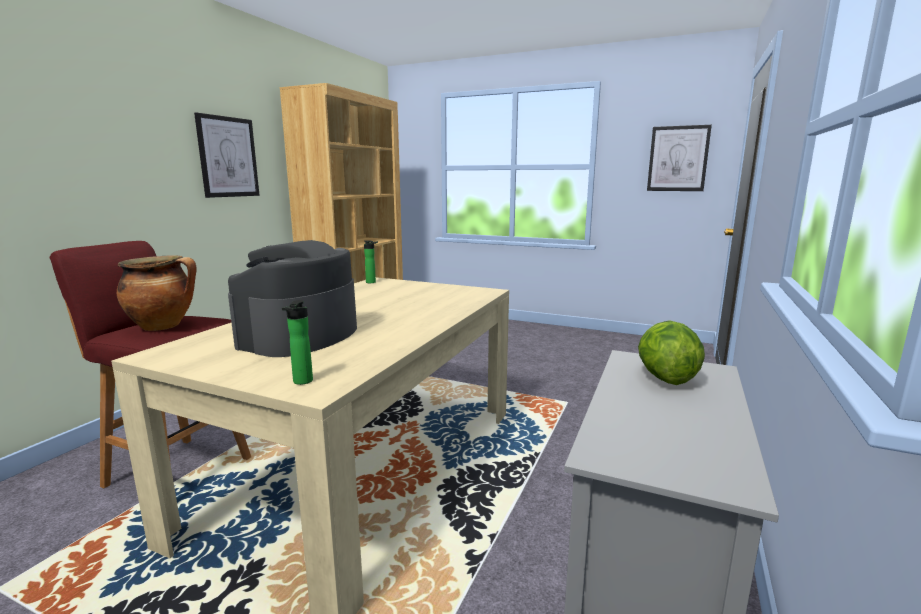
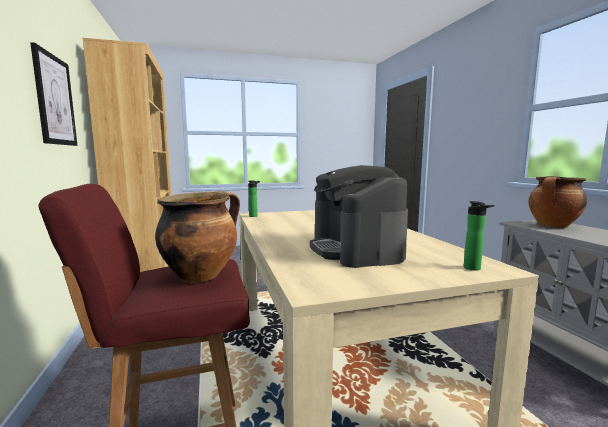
camera: 40 degrees left, 5 degrees down
lettuce [638,321,705,385] -> cooking pot [529,176,587,228]
picture [647,125,712,191] -> none

